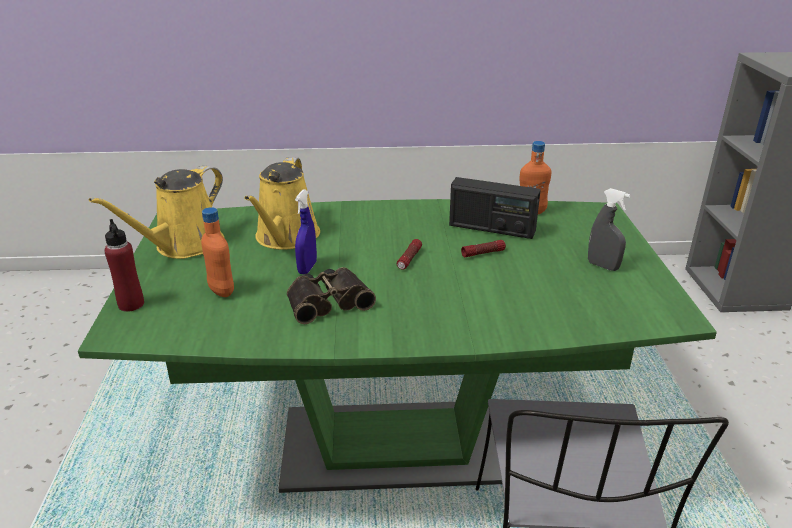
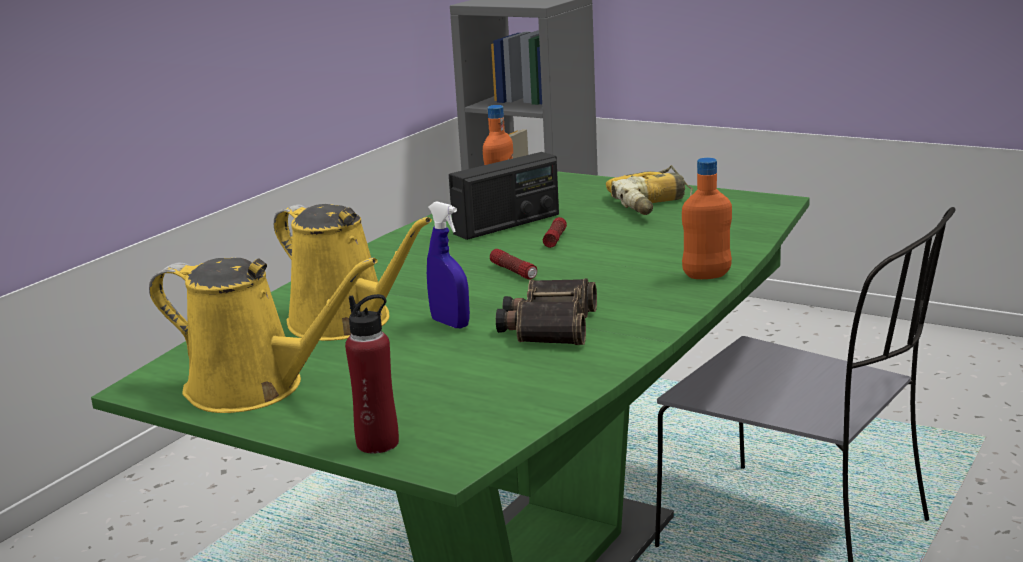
camera: 55 degrees left, 10 degrees down
yellow watering can [89,166,224,259] -> yellow watering can turned 45 degrees counterclockwise [149,258,378,413]
orange bottle [201,207,234,297] -> orange bottle moved to [682,158,732,279]
grey spray bottle [588,188,631,271] -> power drill [606,165,693,215]

